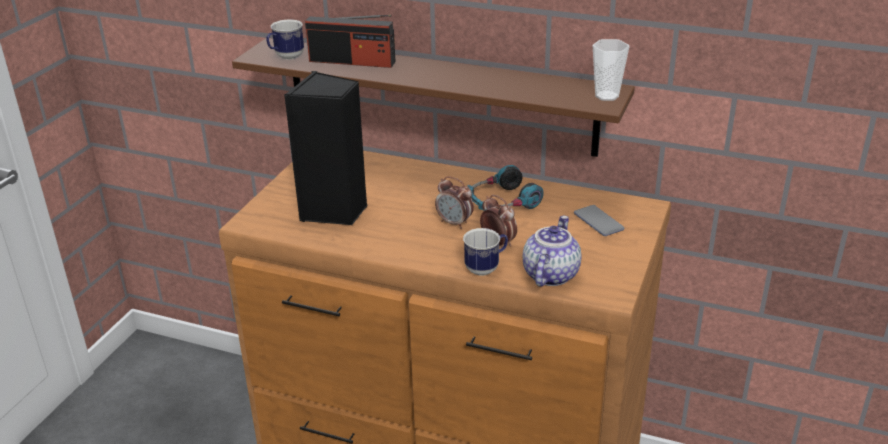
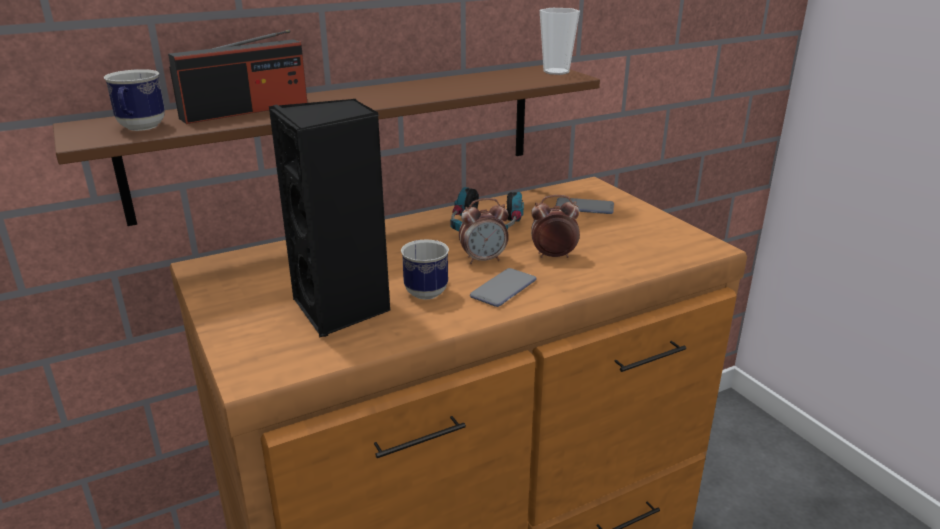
camera: 50 degrees left, 5 degrees down
mug [463,228,508,276] -> mug moved to [401,239,449,300]
teapot [523,216,581,287] -> none
none -> phone [470,268,537,307]

